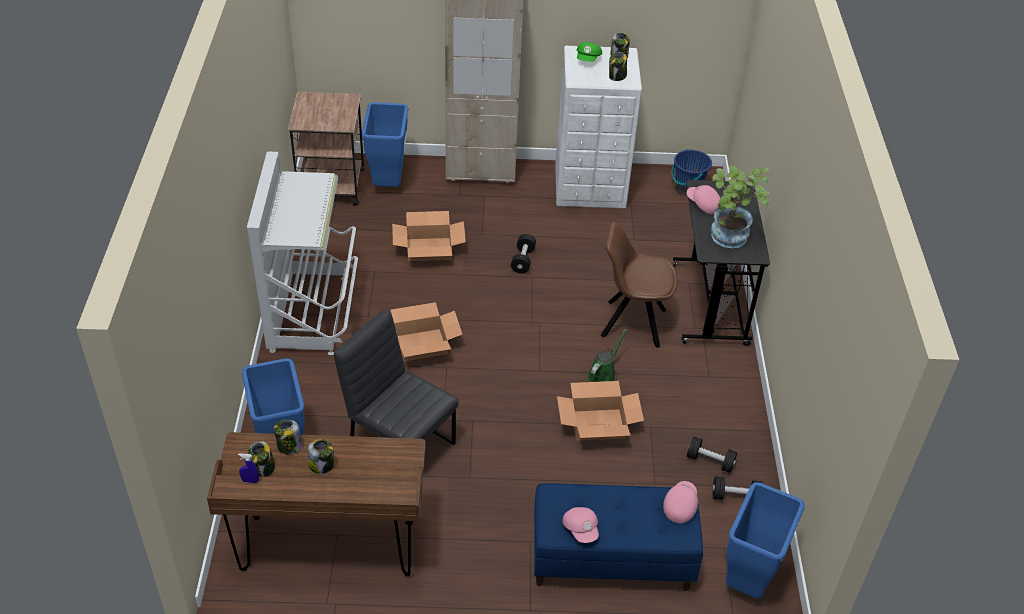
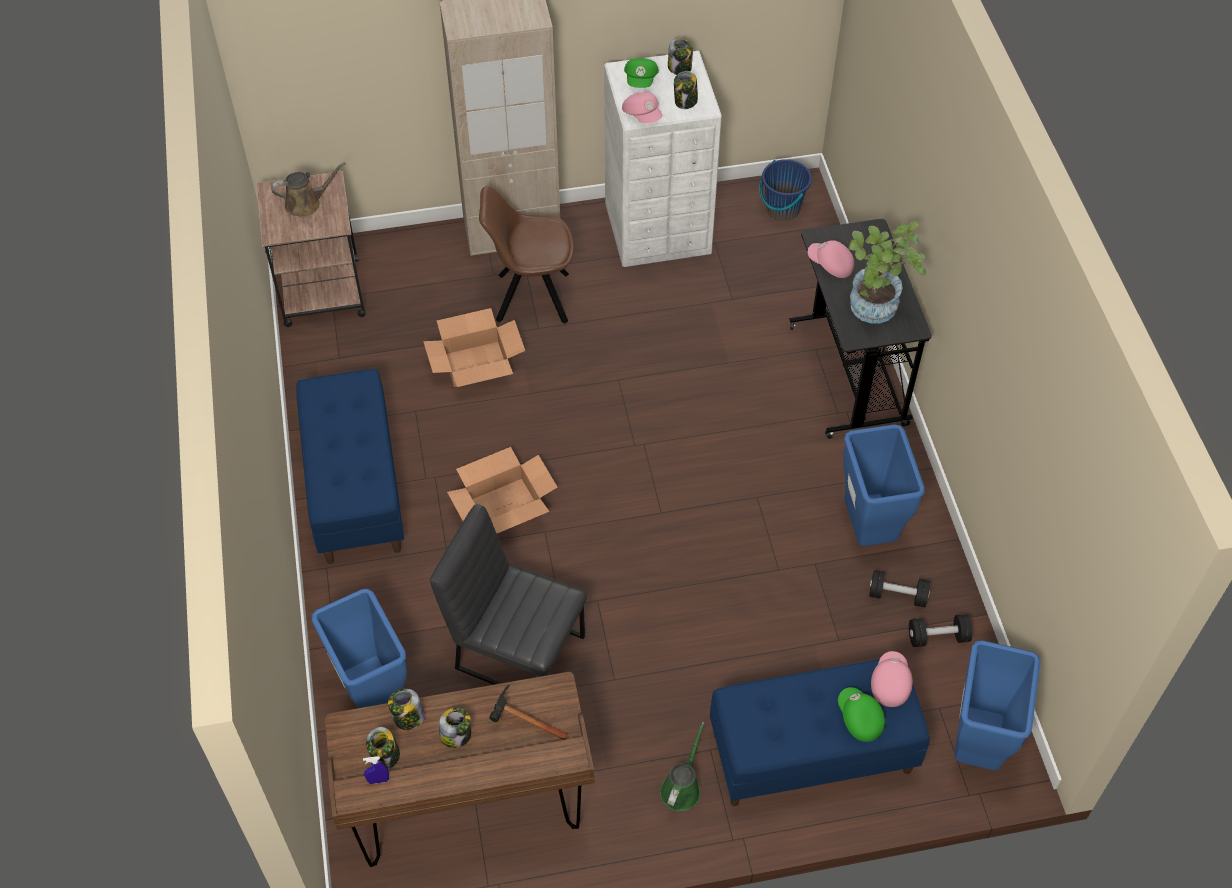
camera: 10 degrees left, 10 degrees up
white shoe rack [247,151,358,355] -> blue bench [296,369,404,564]
blue trash can [362,102,408,187] -> blue trash can moved to [843,424,925,546]
black dumbbell [511,234,536,273] -> none
cardboard box [557,381,644,441] -> none
pink cap [562,507,599,543] -> pink cap moved to [622,92,662,123]
green watering can [587,329,627,382] -> green watering can moved to [660,721,705,812]
brown chair [601,222,677,348] -> brown chair moved to [479,186,574,324]
none -> brown watering can [271,162,345,217]
none -> hammer [489,684,568,740]
none -> green cap [838,687,885,742]

